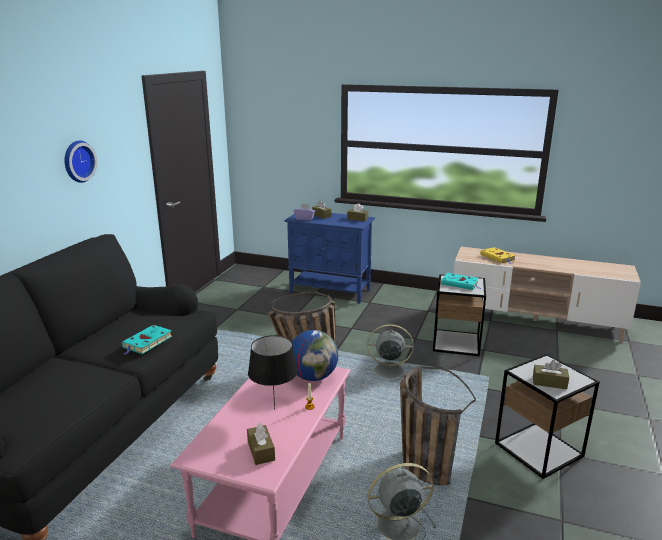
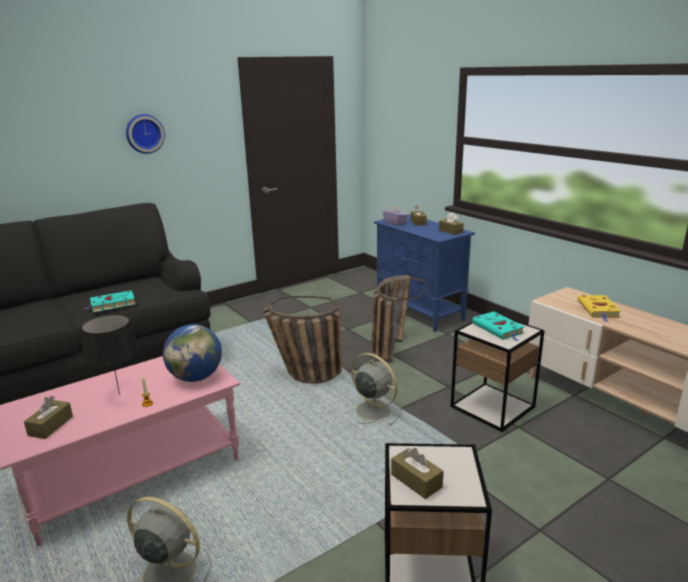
camera: 35 degrees right, 0 degrees up
basket [400,366,476,485] -> basket moved to [371,275,427,362]

